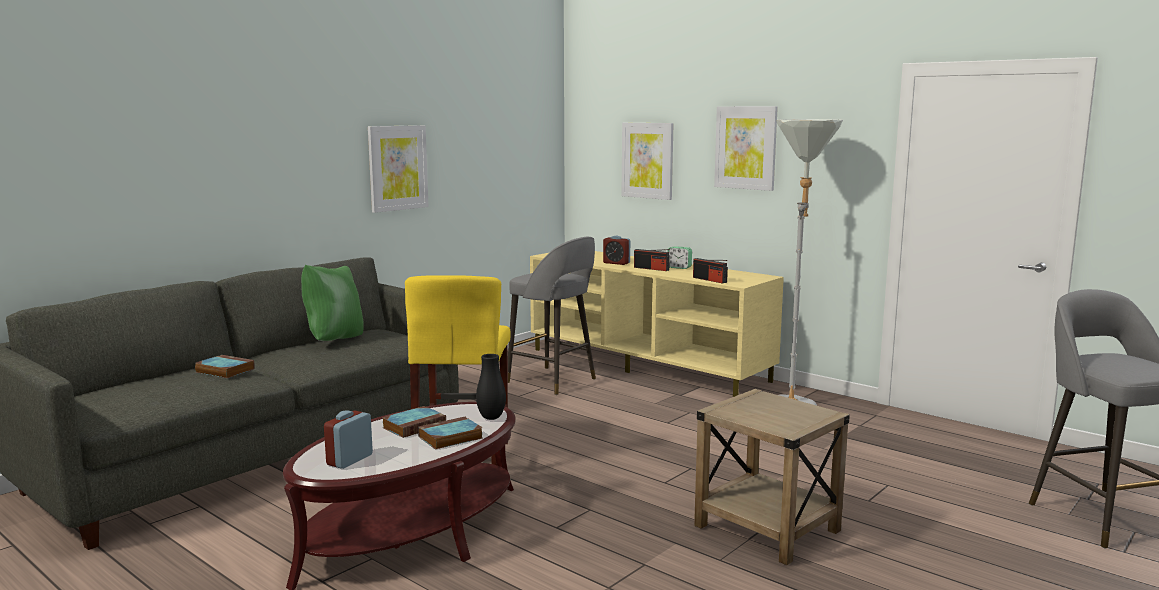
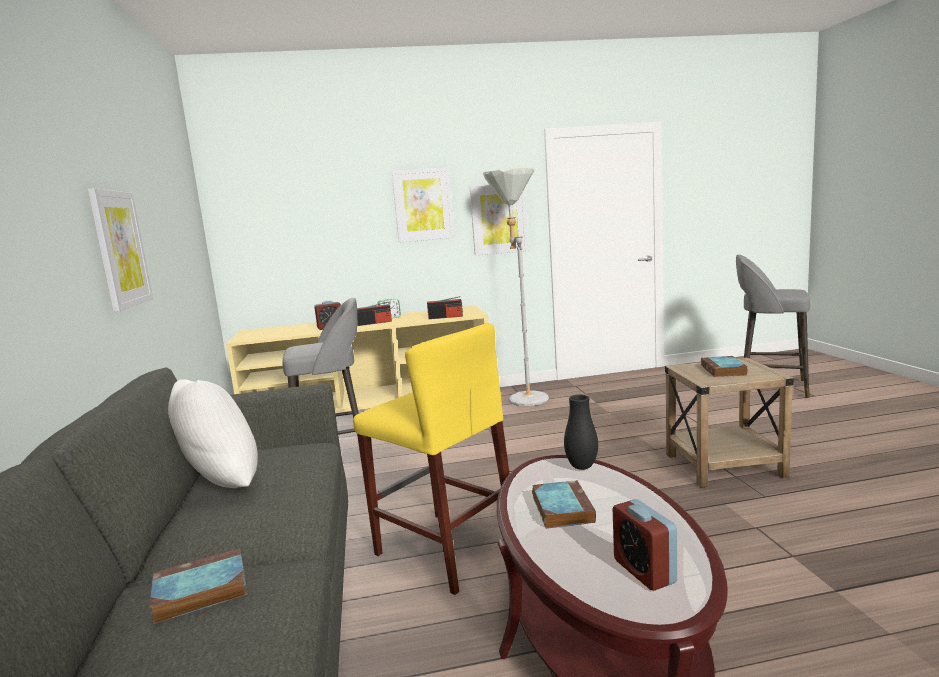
camera: 50 degrees left, 0 degrees up
green pillow [301,265,364,341] -> white pillow [168,379,258,488]
book [418,417,483,449] -> book moved to [701,356,748,377]
picture [621,123,673,200] -> picture moved to [470,185,528,256]

